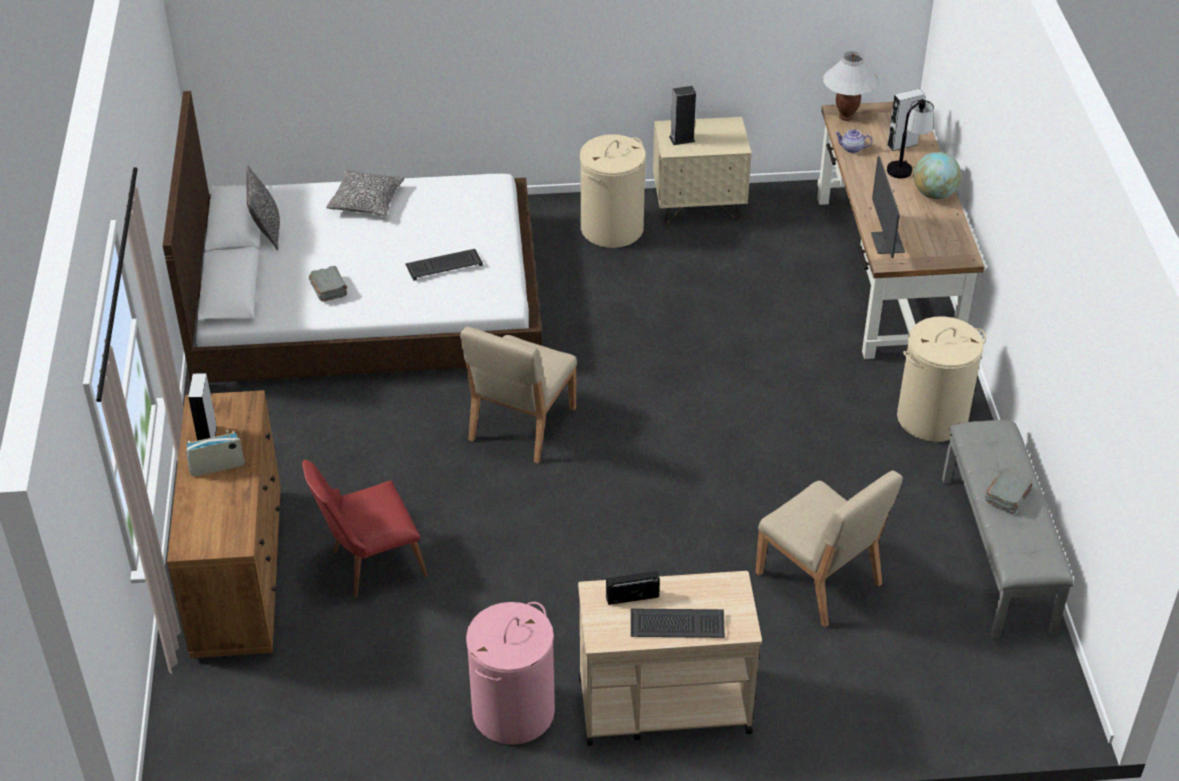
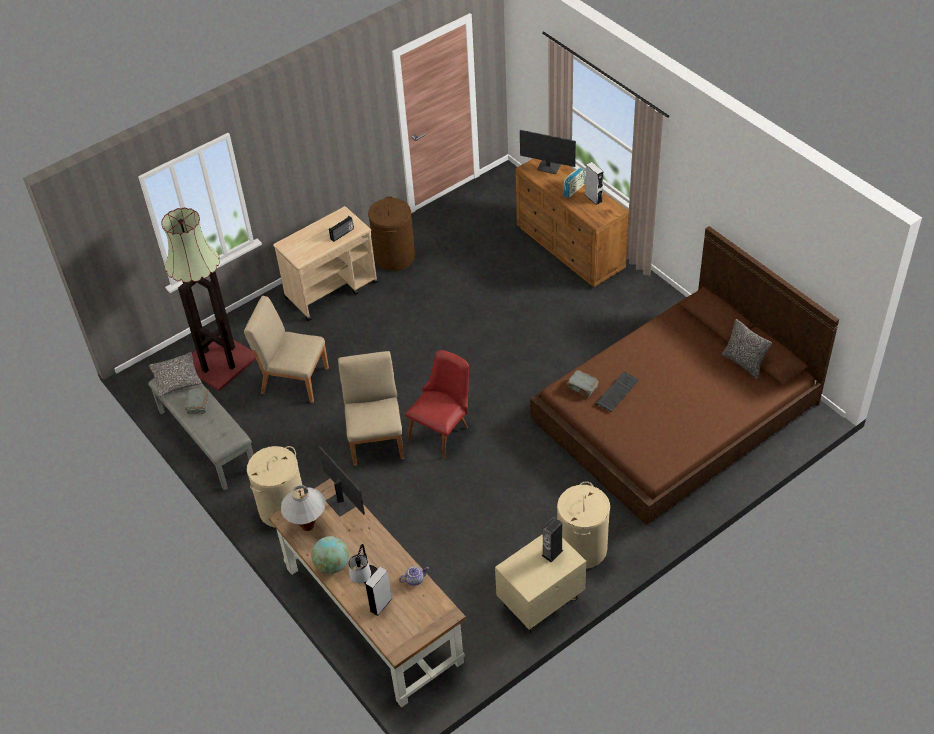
camera: 150 degrees right, 5 degrees up
white bed [163,91,542,383] -> brown bed [530,226,839,525]
red chair [302,460,428,597] -> red chair moved to [405,350,469,459]
grey book [309,266,348,302] -> grey book moved to [567,370,598,397]
pillow [326,170,404,216] -> pillow moved to [149,352,202,397]
beige chair [460,327,577,463] -> beige chair moved to [338,351,404,466]
pink laundry basket [466,602,555,745] -> brown laundry basket [368,196,415,271]
keyboard [631,609,725,638] -> none
white table lamp [823,51,878,121] -> white table lamp moved to [281,485,325,531]
none -> floor lamp [161,208,256,391]
none -> monitor [520,130,576,174]

